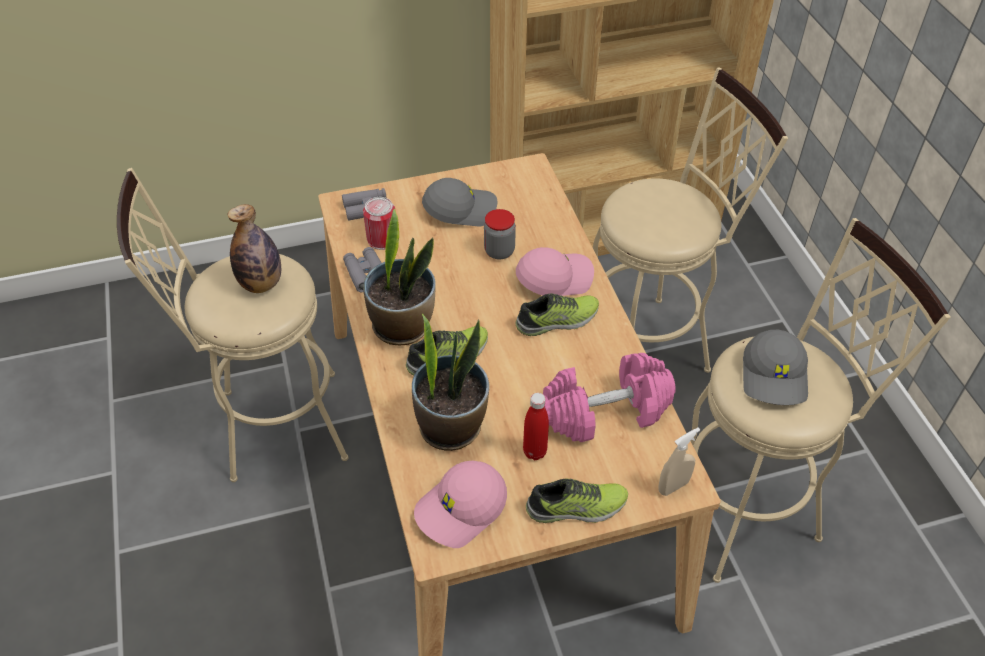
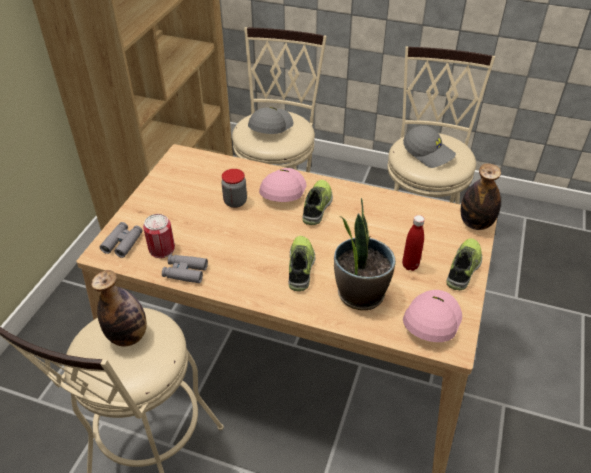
camera: 55 degrees left, 5 degrees down
potted plant [363,209,436,345] -> none
pink cap [414,461,507,548] -> pink cap turned 150 degrees counterclockwise [403,290,462,342]
grey cap [422,178,497,227] -> grey cap moved to [248,107,293,134]
pink dumbbell [543,353,676,442] -> none
beige spray bottle [658,427,700,496] -> bottle [461,163,501,230]

